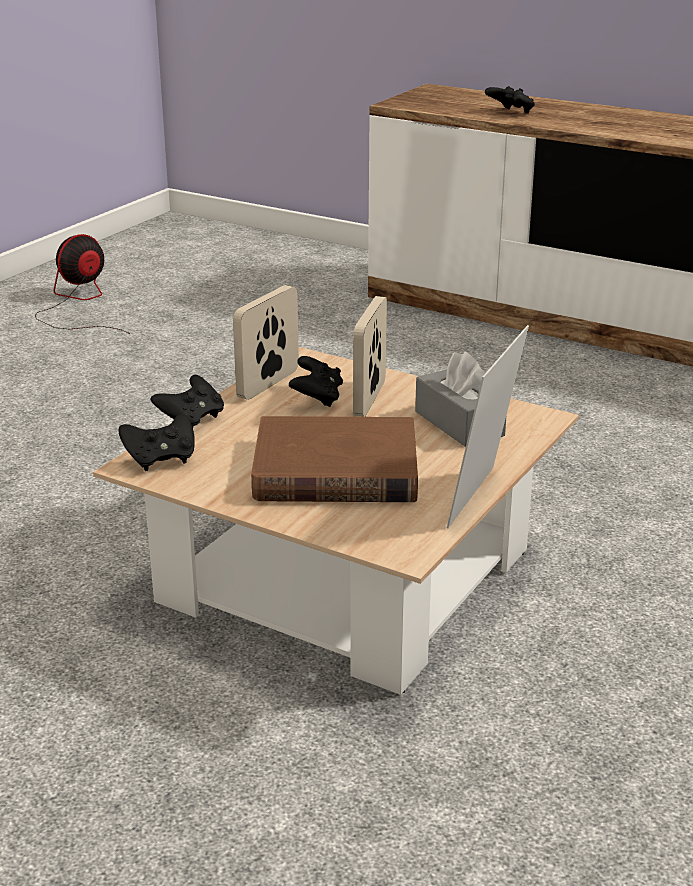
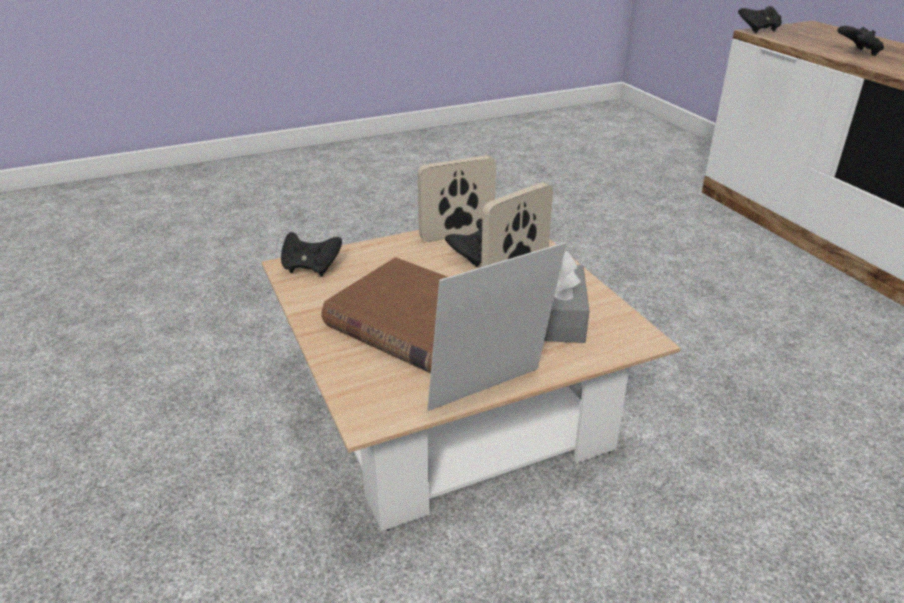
camera: 35 degrees right, 5 degrees up
fan [35,234,130,334] -> none
black game controller [150,375,224,428] -> black game controller moved to [738,6,782,33]

